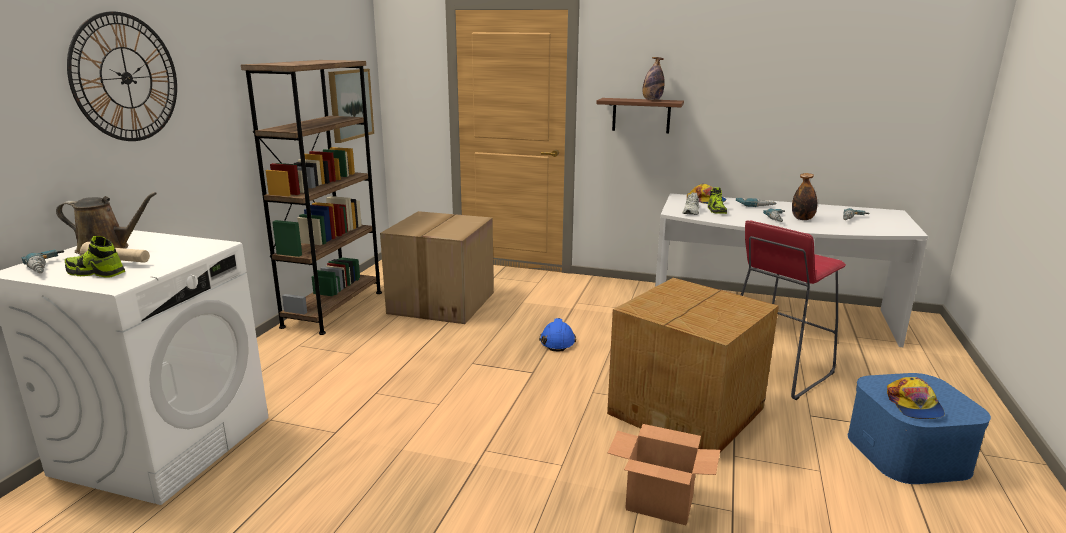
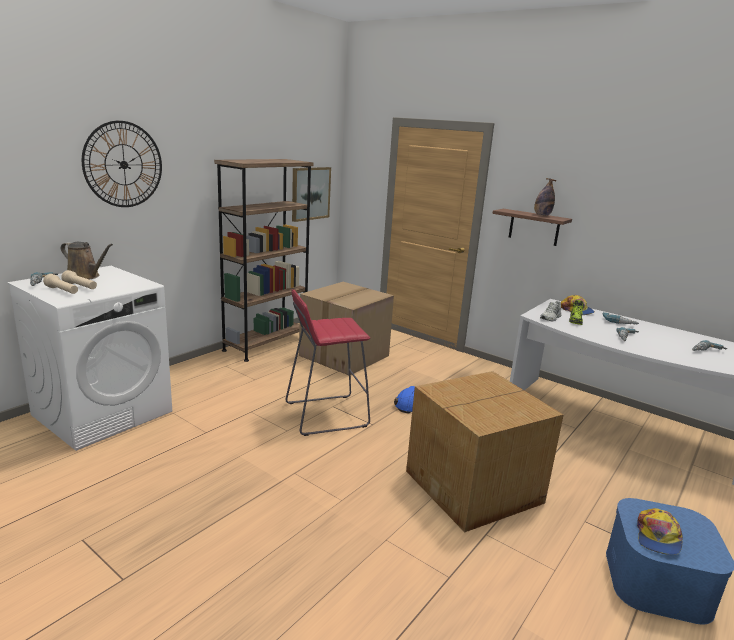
camera: 20 degrees right, 0 degrees up
shoe [65,236,125,277] -> beige flashlight [43,274,78,294]
cardboard box [608,424,720,525] -> none
red stool [741,221,846,400] -> red stool moved to [285,289,370,436]
bottle [792,173,817,220] -> none

